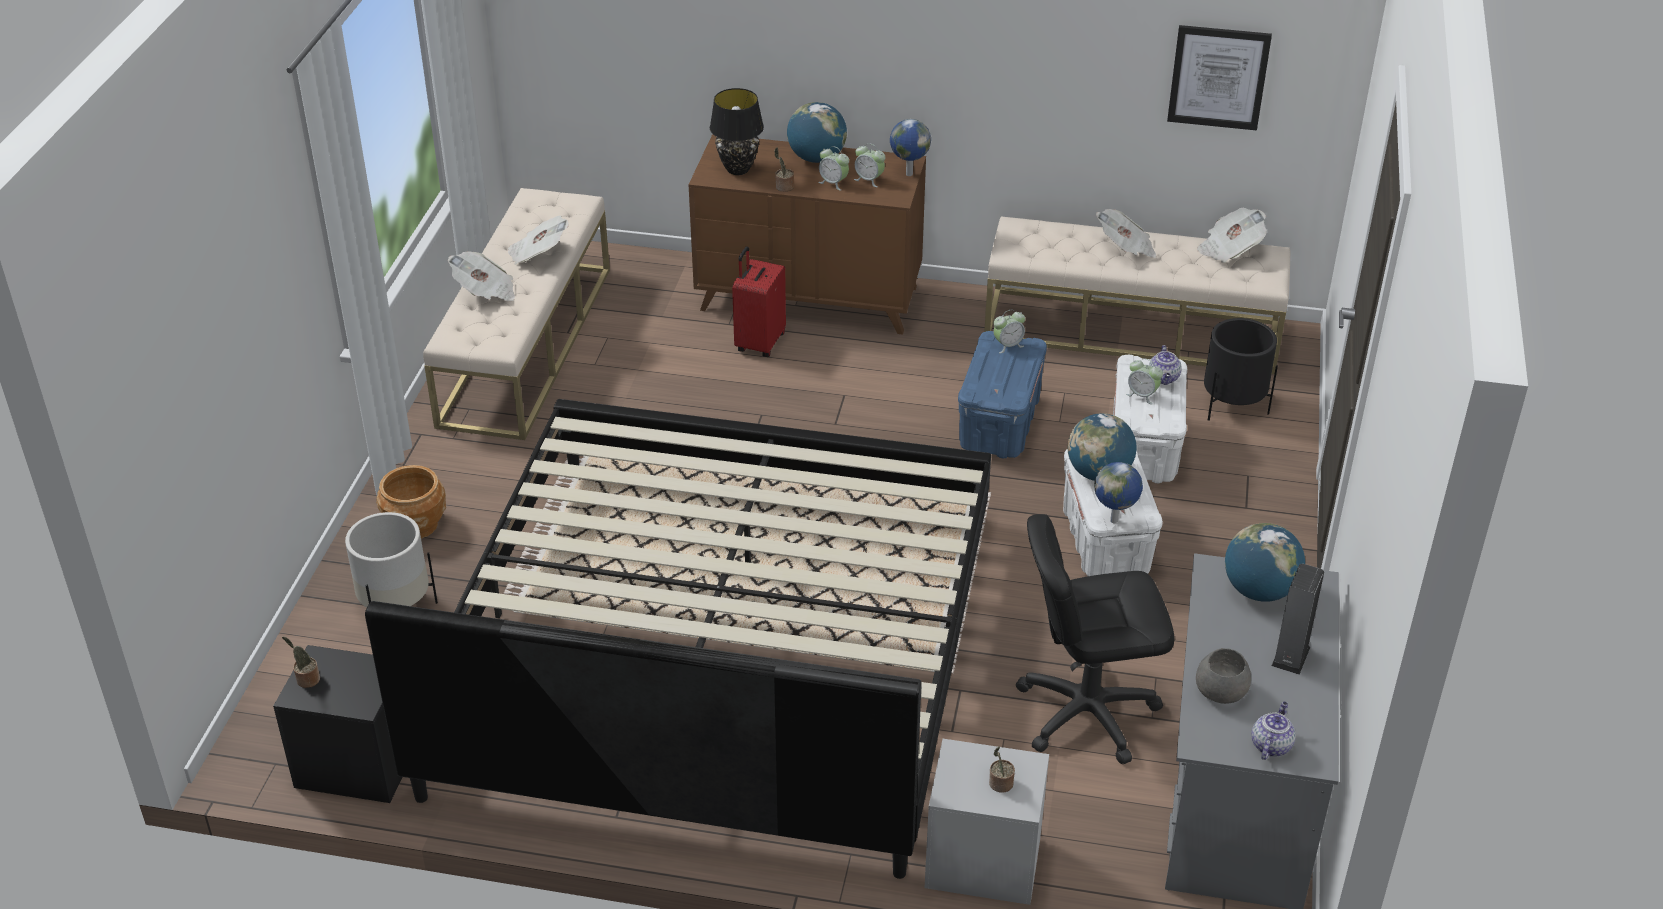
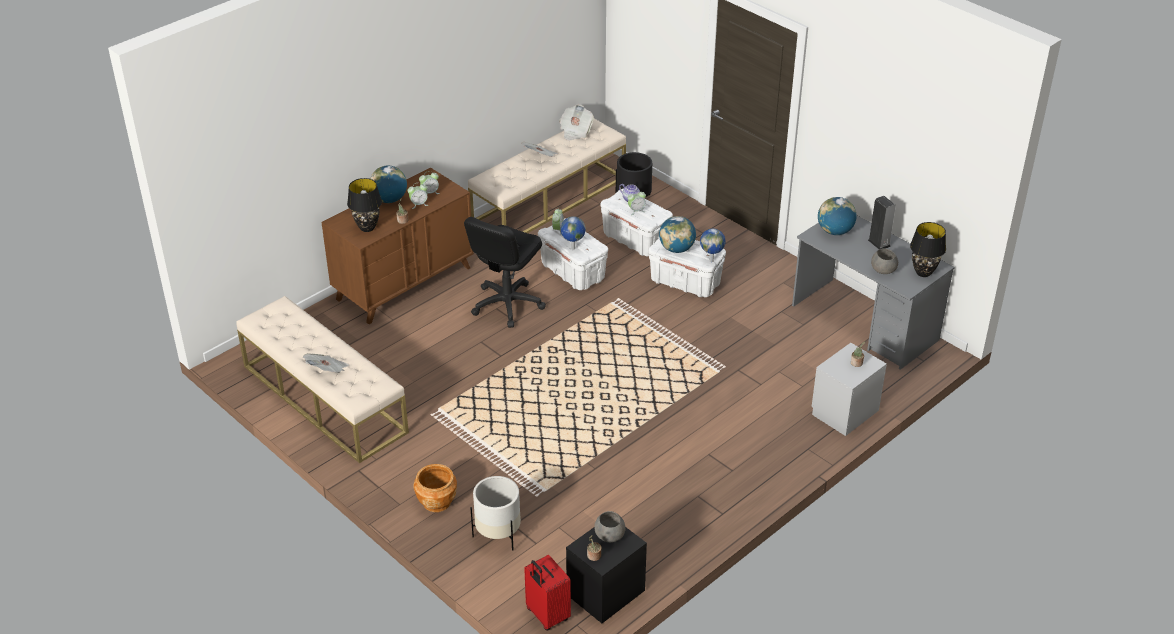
camera: 55 degrees left, 0 degrees up
bed [365,399,991,879] -> none
newspaper [507,215,569,265] -> none
red suitcase [732,246,786,357] -> red suitcase moved to [524,555,571,631]
globe [890,119,931,176] -> globe moved to [561,216,586,250]
blue storage box [958,331,1047,459] -> white storage box [538,219,608,290]
black office chair [1016,514,1175,764] -> black office chair moved to [464,217,546,328]
picture [1167,25,1272,130] -> none
teapot [1251,702,1296,760] -> black table lamp [910,222,946,277]
none -> grey bowl [594,511,625,542]

